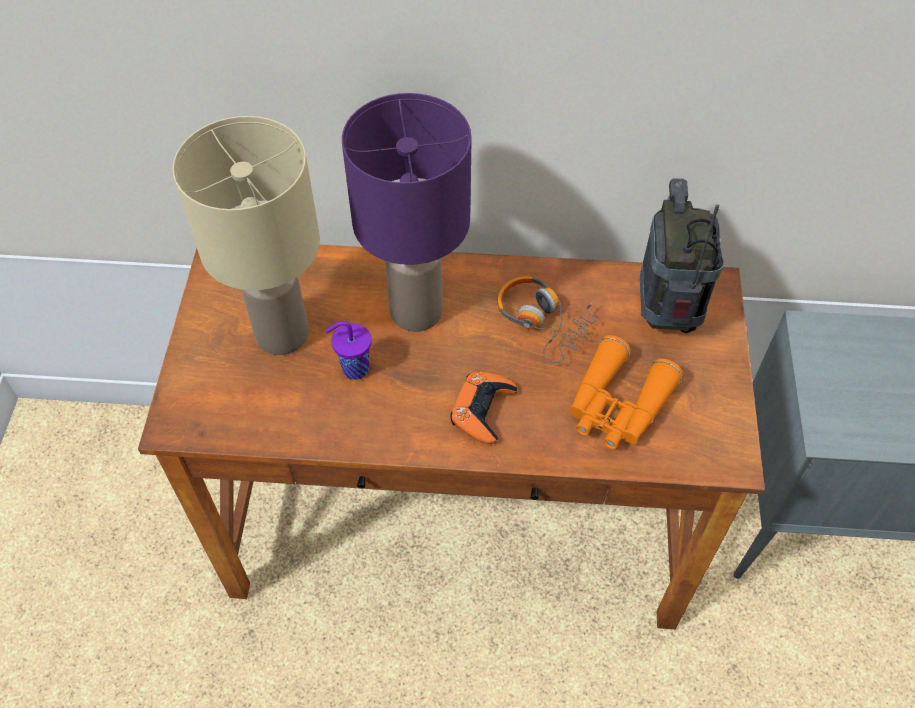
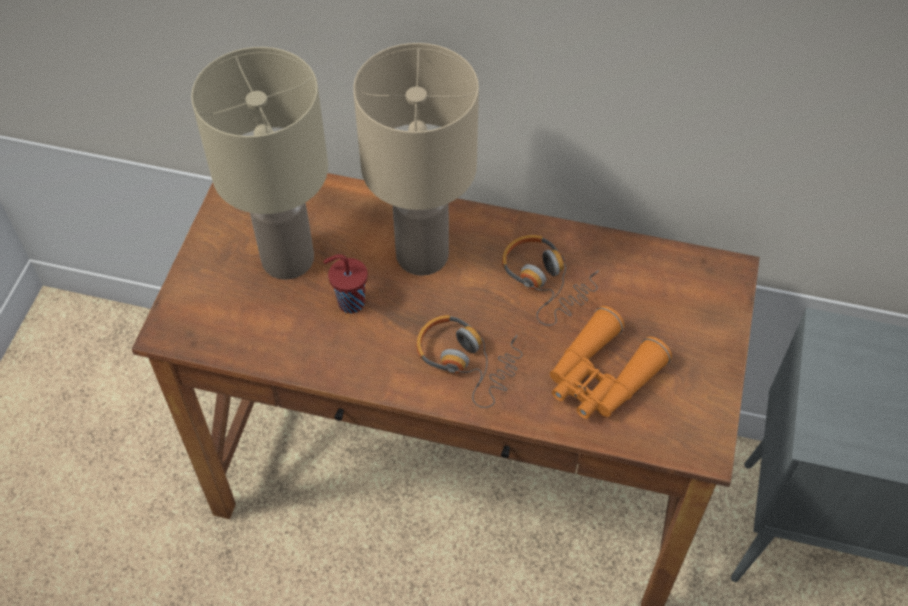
camera: 10 degrees right, 0 degrees up
purple cup [326,321,371,380] -> red cup [323,254,368,314]
purple table lamp [342,93,472,332] -> beige table lamp [353,43,479,276]
orange game controller [450,371,517,444] -> headphones [416,315,523,408]
radio [640,178,723,333] -> none

